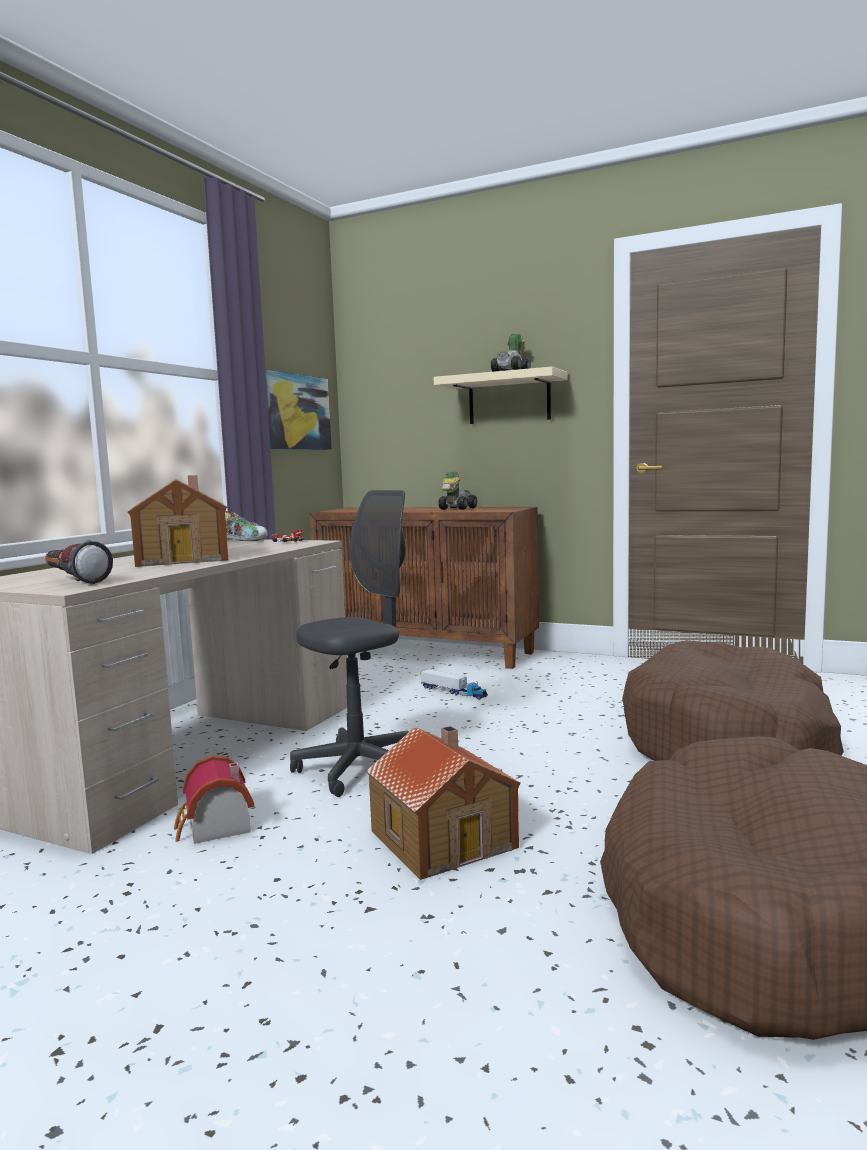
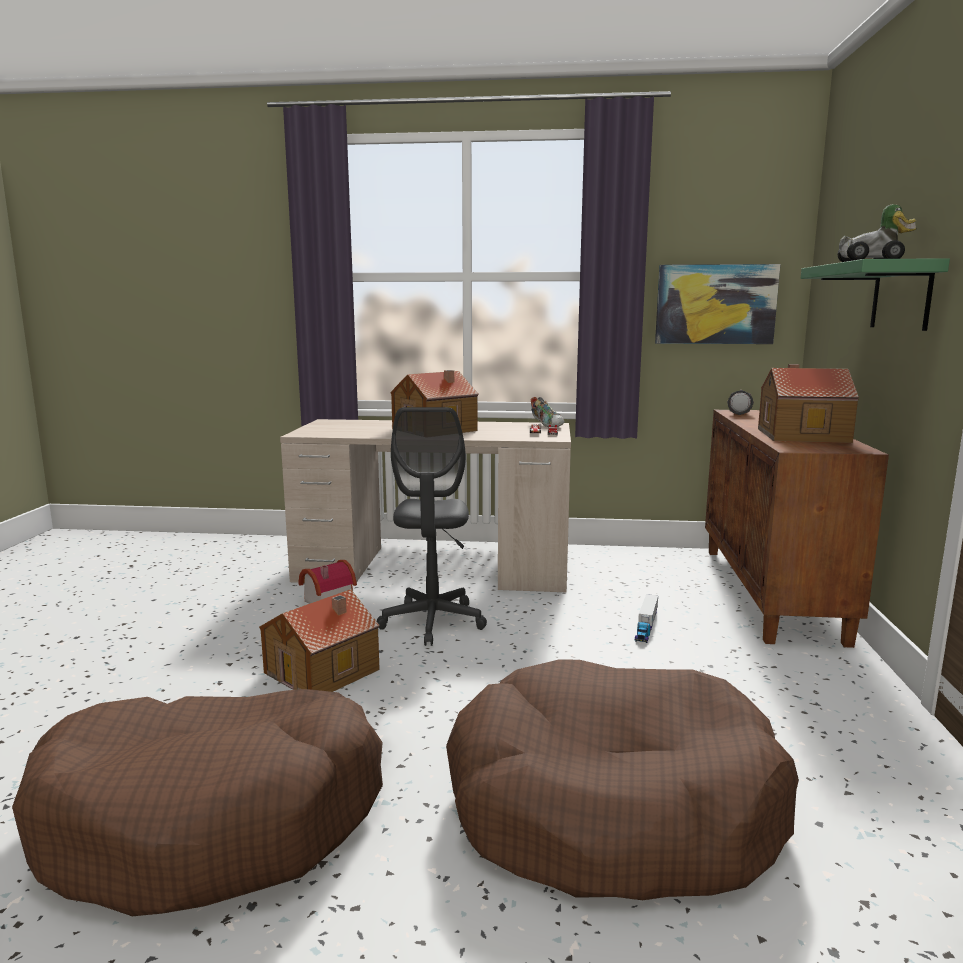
camera: 70 degrees right, 5 degrees up
flashlight [45,540,113,584] -> flashlight moved to [727,390,754,415]
grey office chair [290,490,409,797] -> grey office chair turned 60 degrees clockwise [377,407,487,646]
beige shelf [434,367,567,424] -> green shelf [801,258,950,331]
toy car [438,472,477,510] -> toy house [758,364,859,443]

